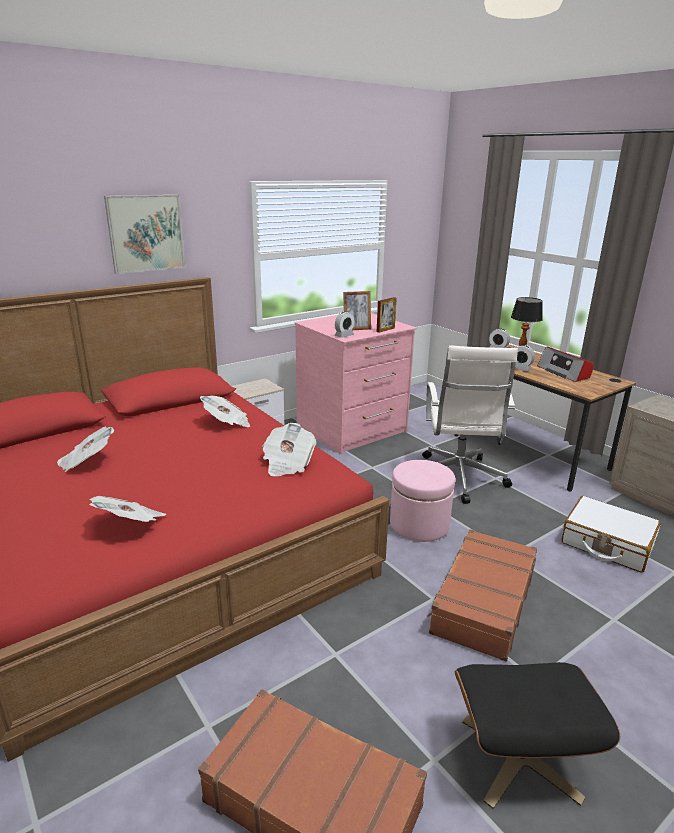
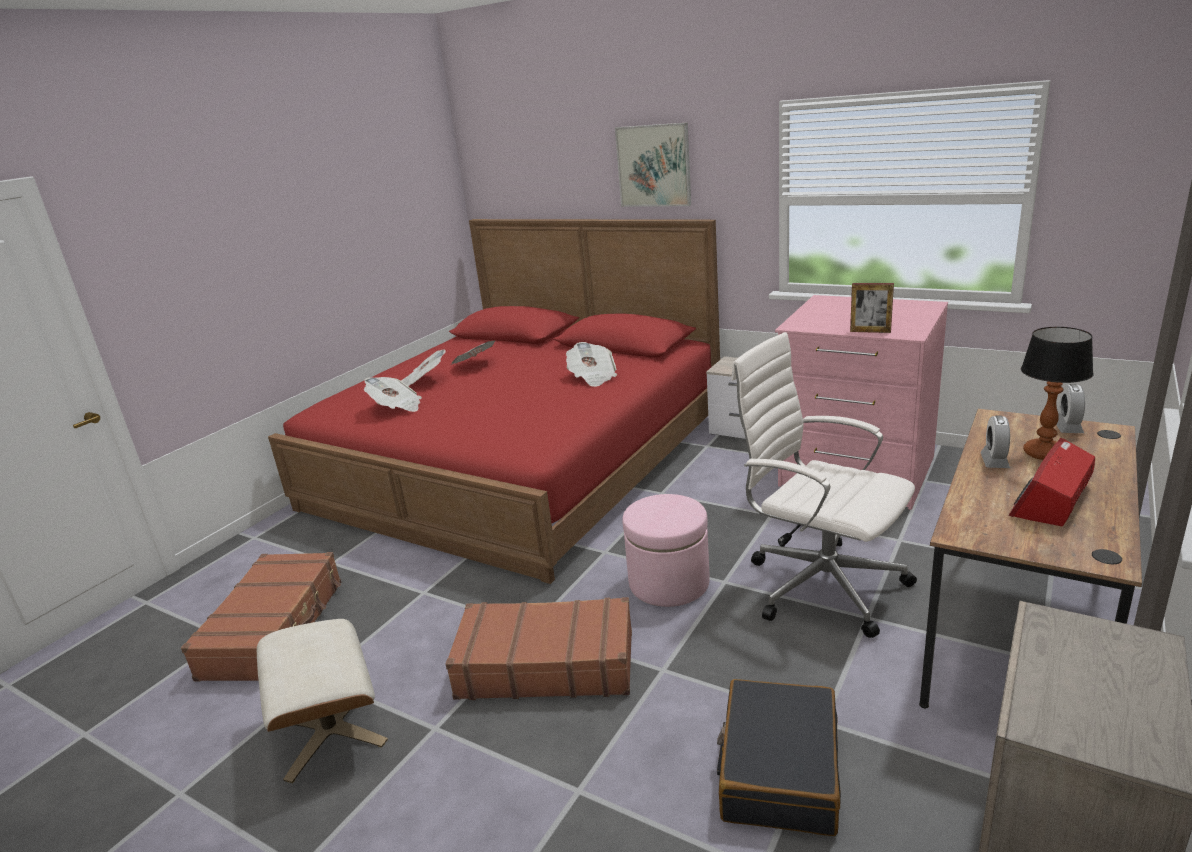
camera: 70 degrees right, 0 degrees up
newspaper [262,423,316,476] -> newspaper moved to [401,349,446,387]
alarm clock [335,311,354,338] -> none
picture frame [343,291,371,330] -> none
white office chair [422,346,518,504] -> white office chair turned 60 degrees clockwise [731,332,917,638]
black ottoman [455,662,620,809] -> beige ottoman [257,619,388,783]
white suitcase [561,496,661,573] -> black suitcase [717,679,841,836]

